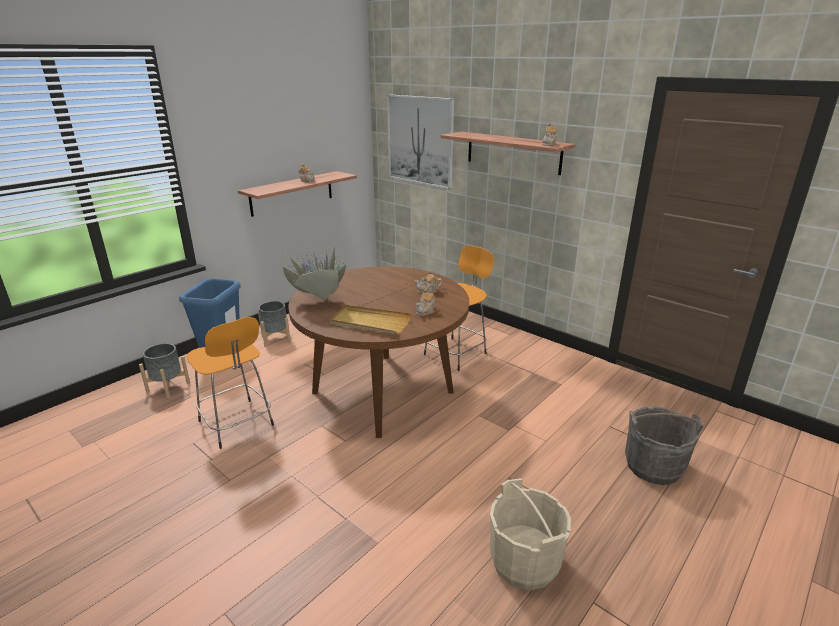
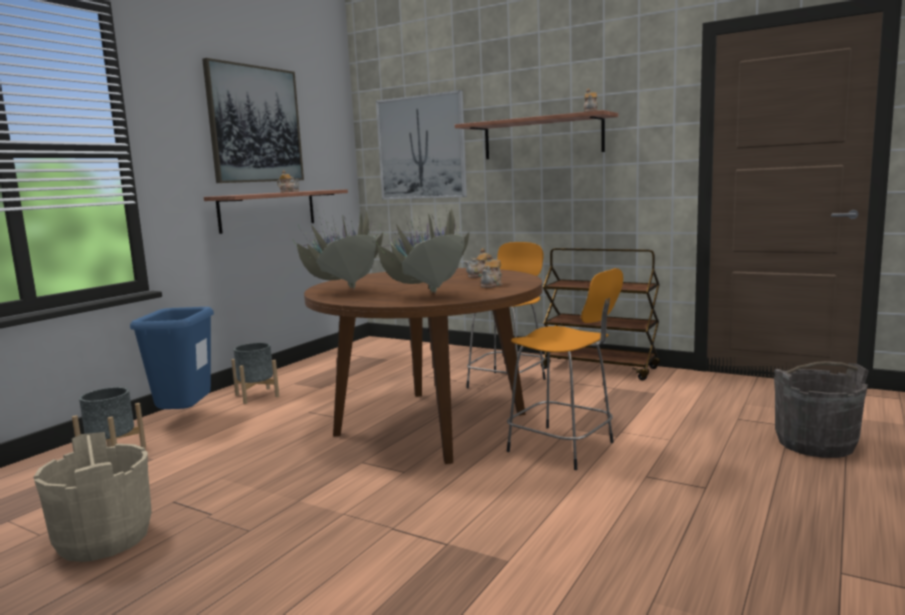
camera: 10 degrees left, 15 degrees down
orange stool [187,317,274,449] -> orange stool moved to [507,268,623,470]
beige tray [329,305,412,334] -> potted plant [376,194,472,293]
beige bucket [490,478,571,590] -> beige bucket moved to [34,432,152,562]
none -> picture [202,58,304,183]
none -> brown cart [541,248,660,380]

